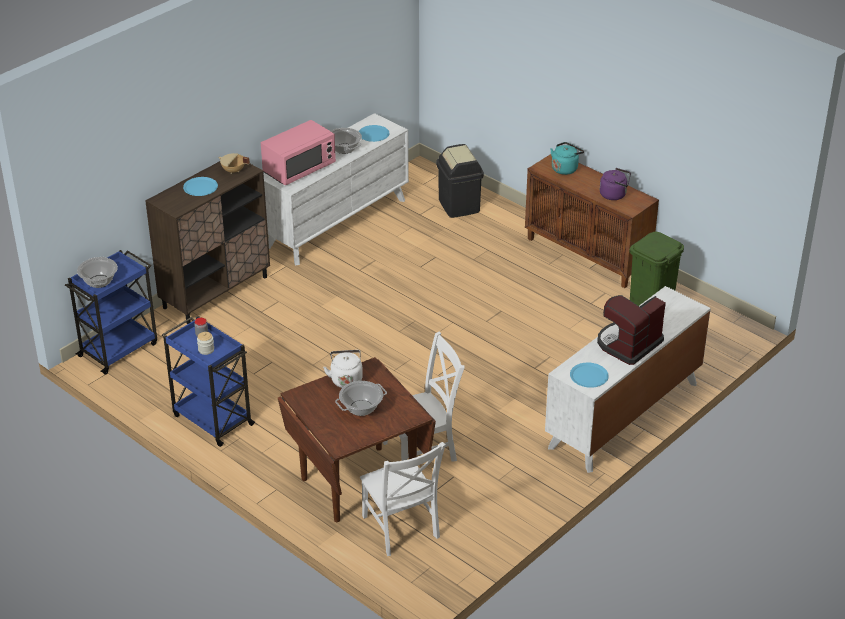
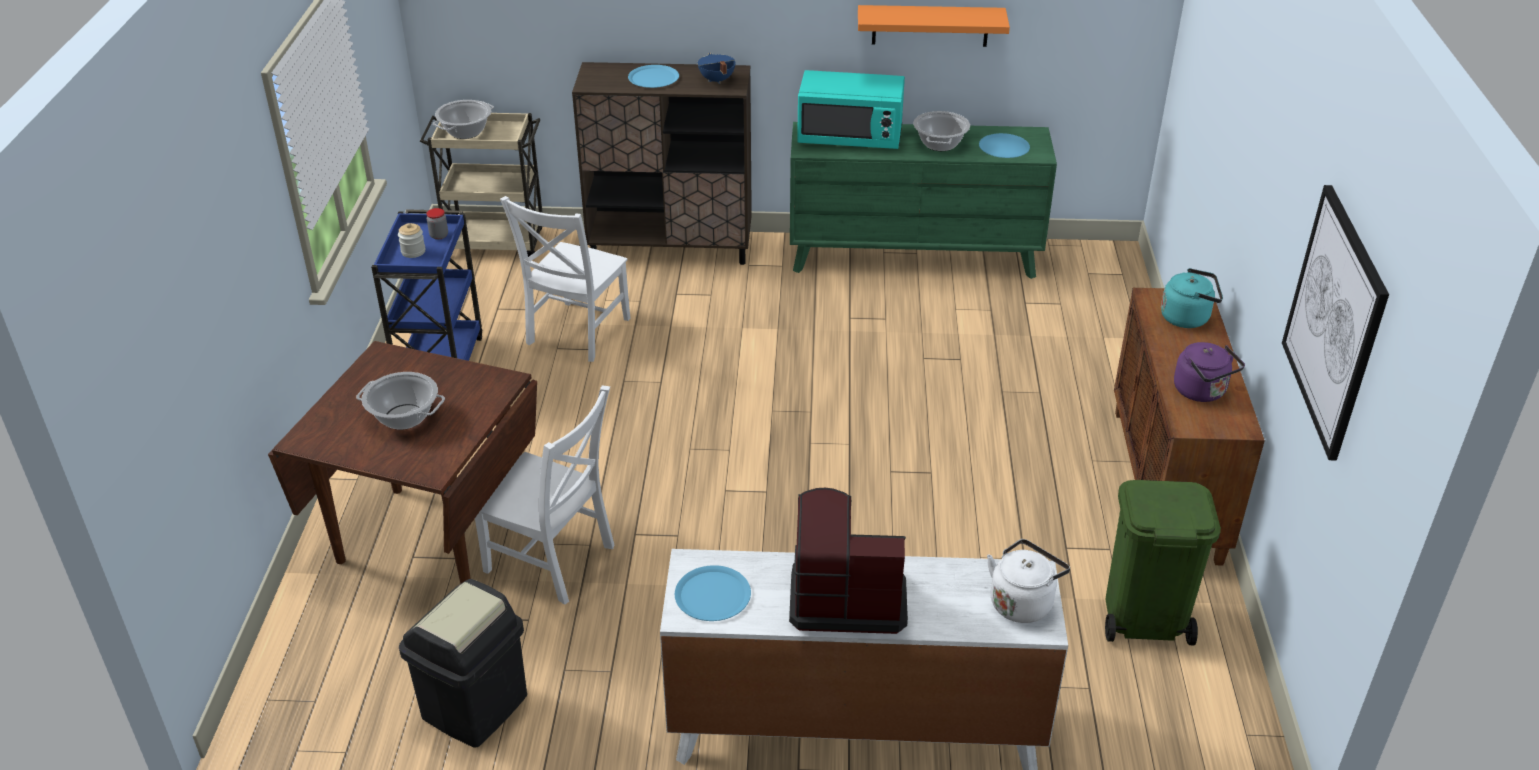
camera: 50 degrees right, 0 degrees up
blue cart [65,250,157,375] -> beige cart [420,113,543,257]
beige cooking pot [218,153,250,174] -> blue cooking pot [697,53,735,84]
pink microwave [261,120,336,185] -> turquoise microwave [797,70,905,149]
white dresser [264,113,409,265] -> green dresser [790,122,1057,279]
white kettle [323,350,363,388] -> white kettle moved to [987,539,1070,623]
white chair [360,442,446,556] -> white chair moved to [500,196,631,362]
black trash can [436,144,484,218] -> black trash can moved to [399,579,527,748]
none -> orange shelf [858,5,1010,47]
none -> picture [1282,185,1389,461]

